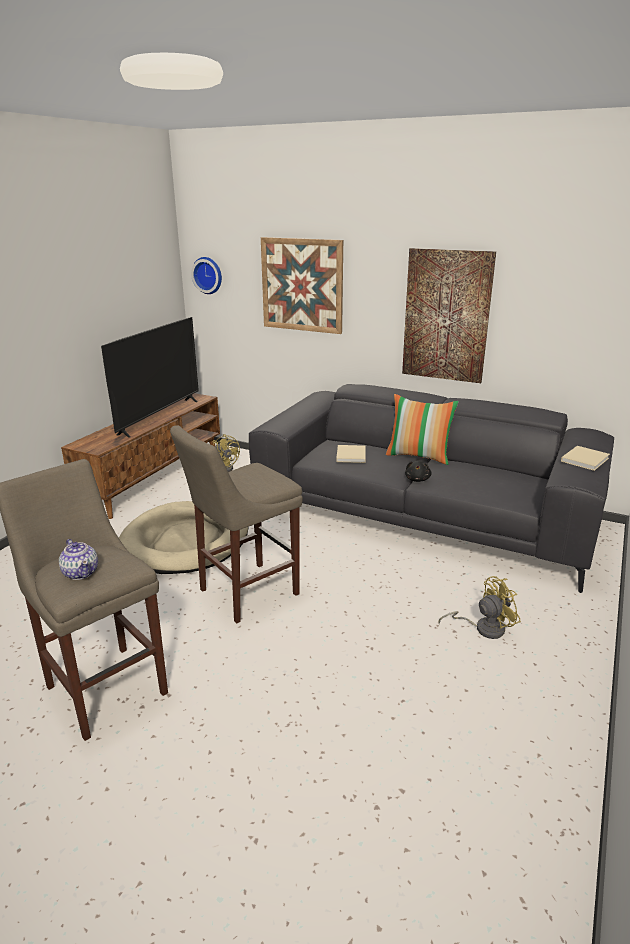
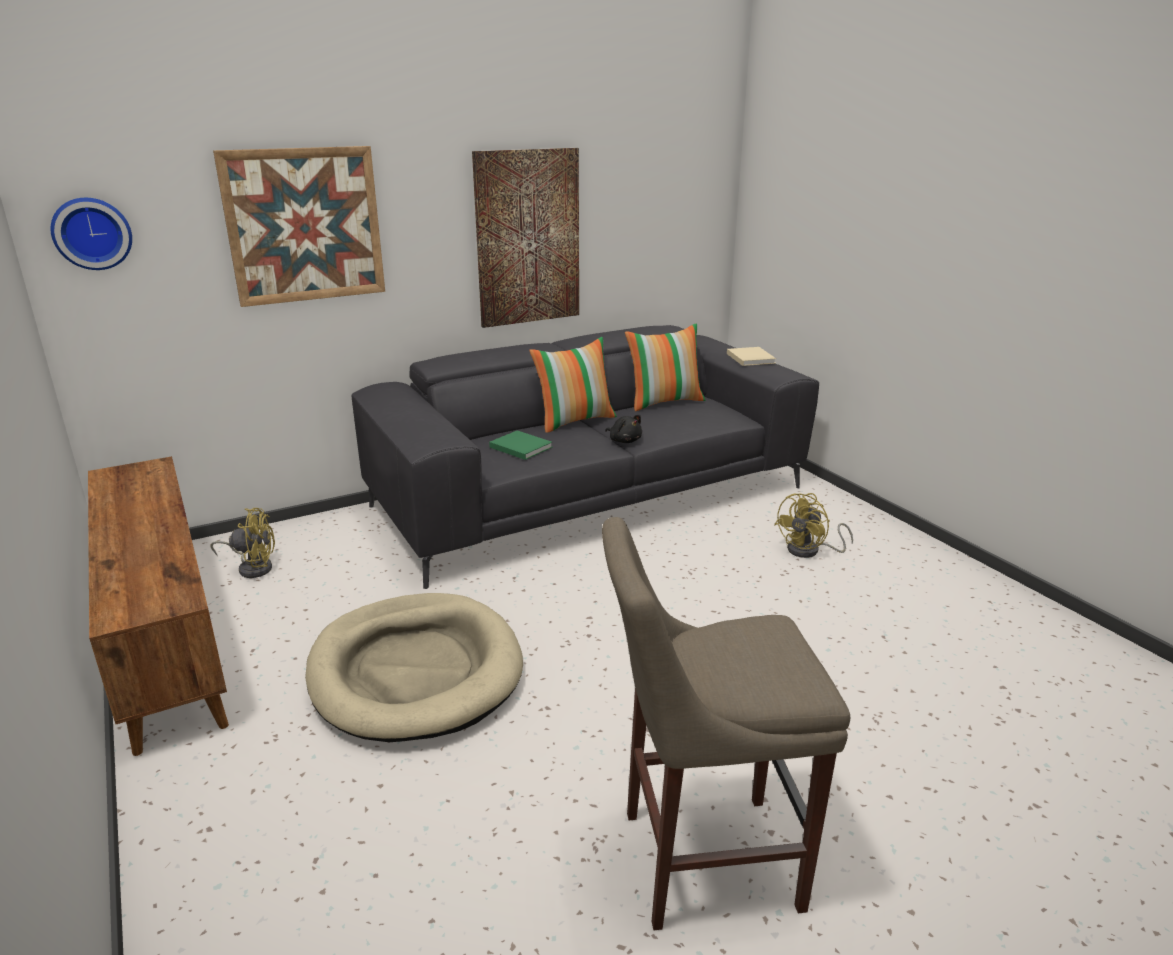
camera: 55 degrees left, 0 degrees up
teapot [59,539,98,580] -> none
television [101,317,199,438] -> none
beige stool [170,425,303,623] -> none
beige book [336,445,366,463] -> green book [489,430,552,460]
yellow fan [438,576,521,639] -> yellow fan turned 150 degrees counterclockwise [775,493,853,558]
none -> pillow [625,323,705,411]

